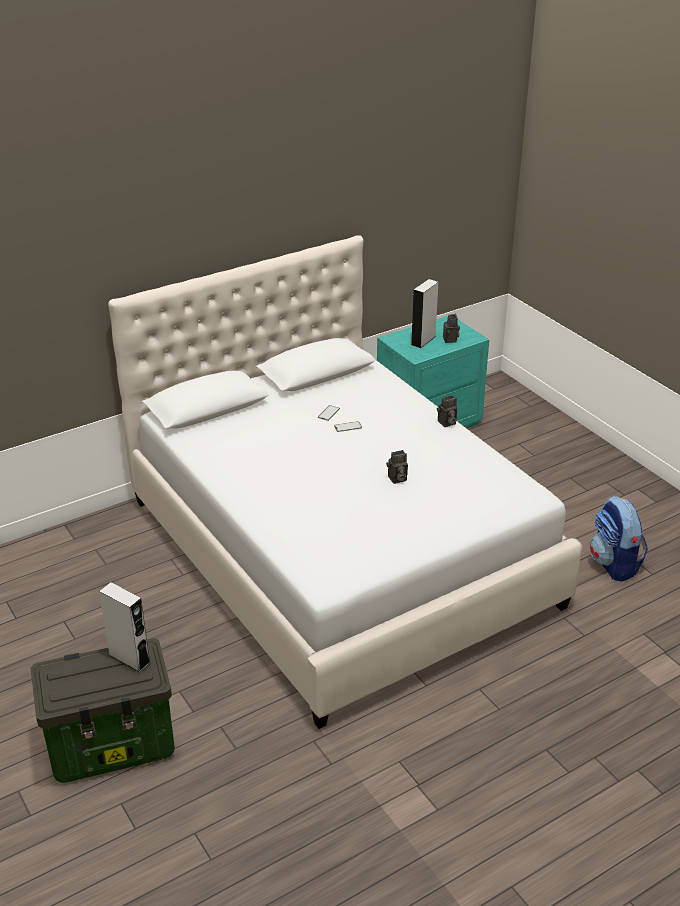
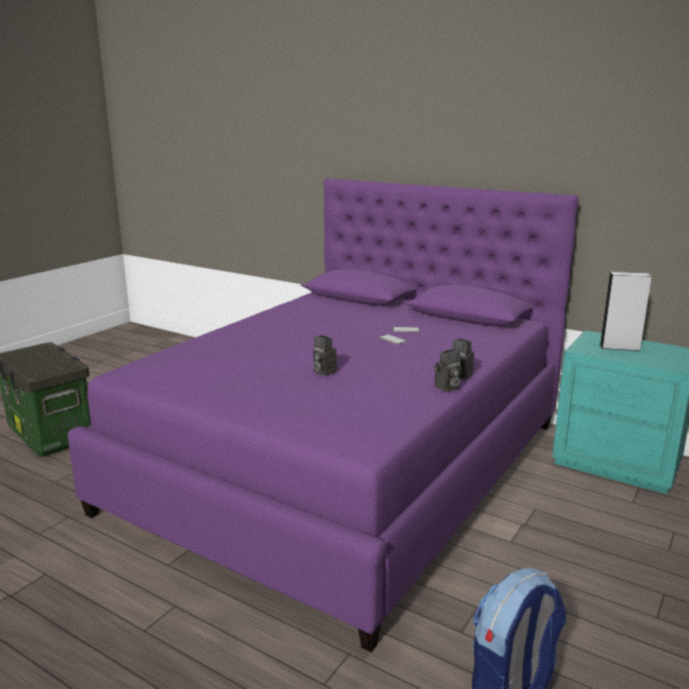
camera: 65 degrees right, 15 degrees down
grey speaker [99,582,151,672] -> none
white bed [108,235,582,729] -> purple bed [68,178,579,653]
camera [443,314,460,343] -> camera moved to [434,349,461,392]

